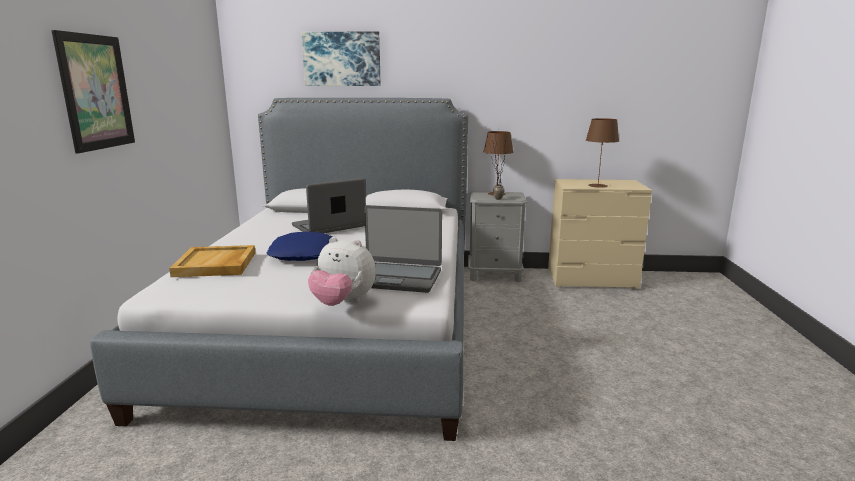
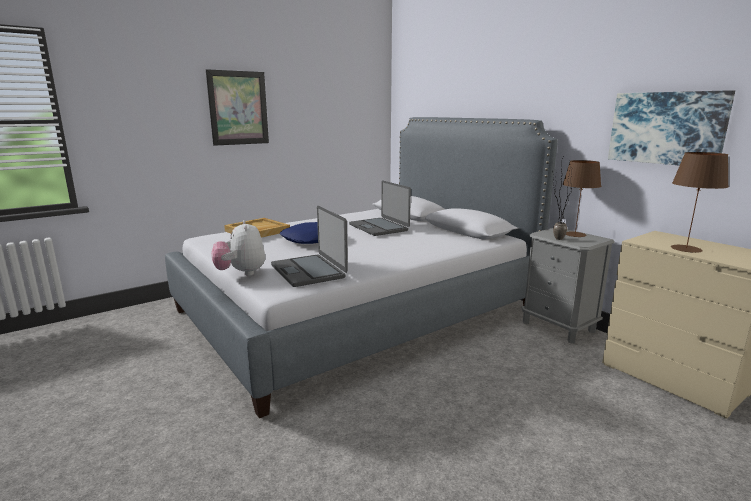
camera: 50 degrees right, 0 degrees up
laptop [292,178,366,233] -> laptop turned 135 degrees counterclockwise [349,180,411,236]
picture [302,31,381,86] -> picture moved to [608,90,735,166]

